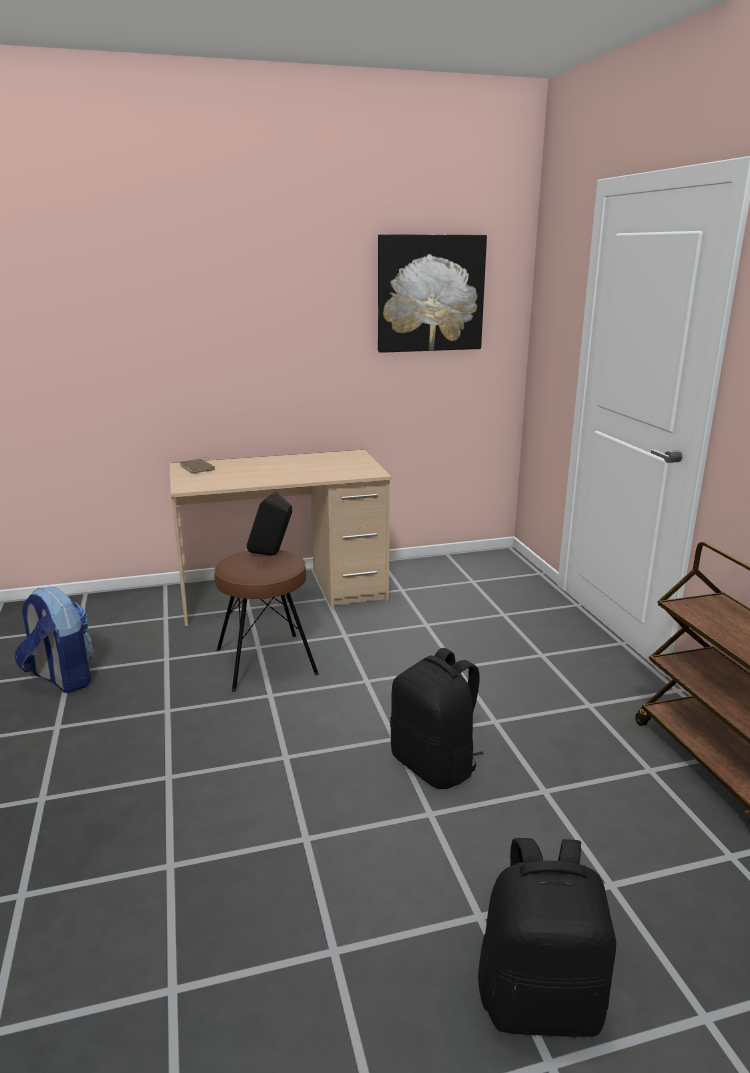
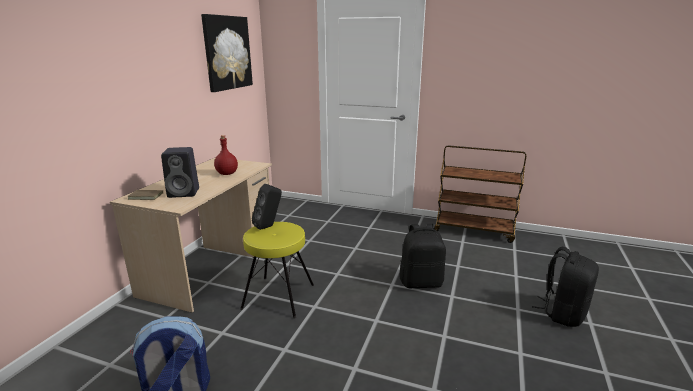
camera: 55 degrees left, 0 degrees up
brown stool [214,550,319,692] -> yellow stool [240,222,314,319]
none -> black speaker [161,147,199,198]
none -> red bottle [214,135,238,175]

